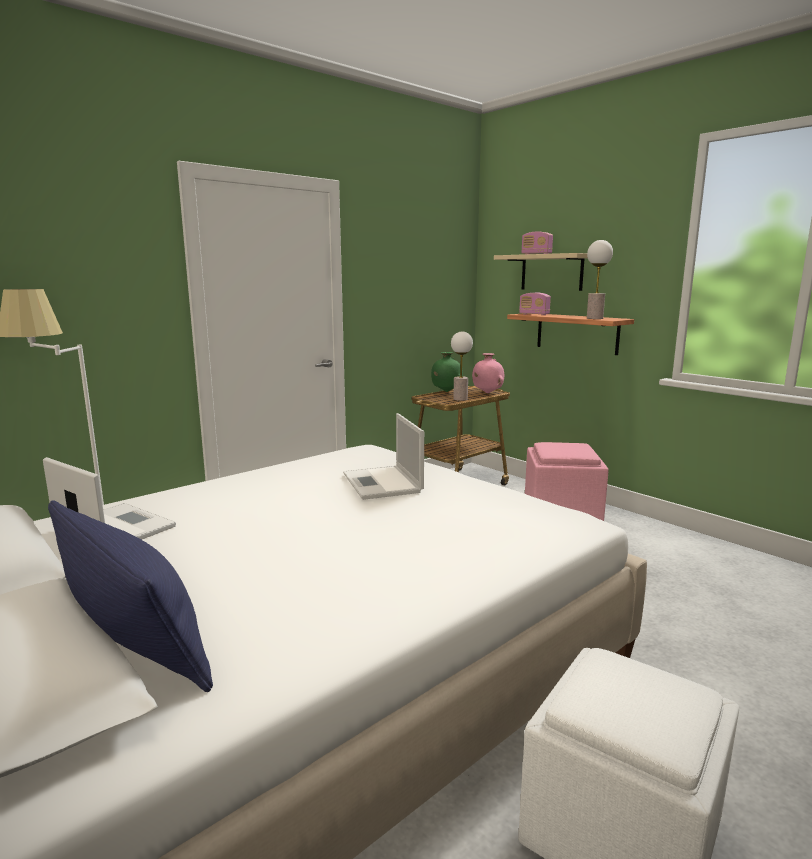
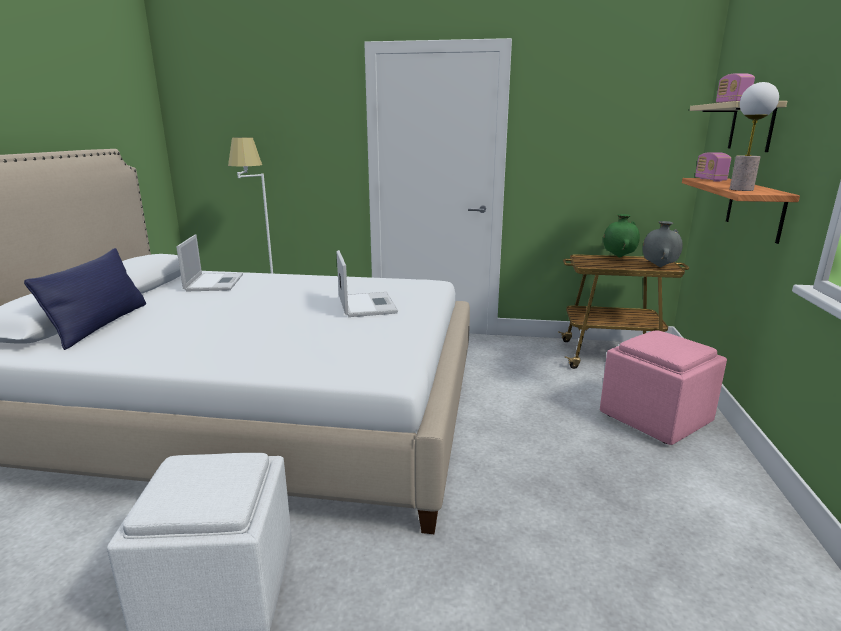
camera: 50 degrees right, 5 degrees up
laptop [343,413,424,500] -> laptop turned 135 degrees clockwise [337,250,398,317]
table lamp [451,332,473,401] -> none
pink vase [472,353,504,393] -> grey vase [643,221,683,267]

